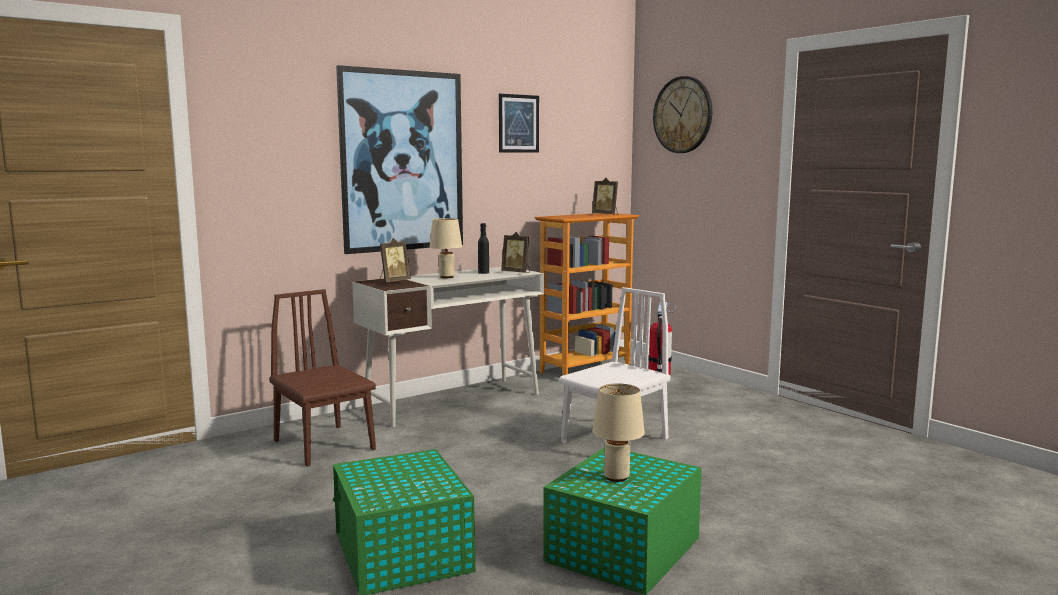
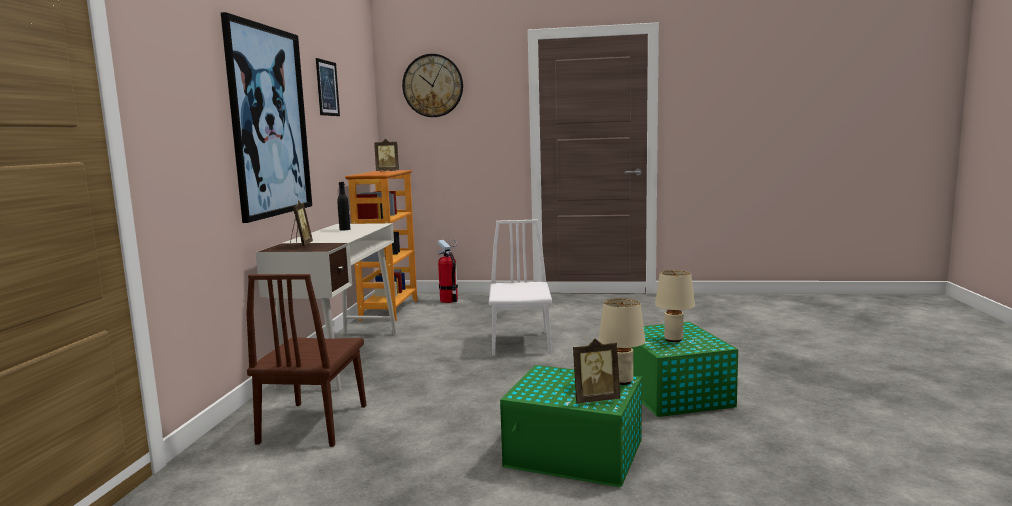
camera: 45 degrees left, 0 degrees up
brown chair [269,289,376,467] -> brown chair turned 90 degrees counterclockwise [246,274,367,447]
beige table lamp [429,218,462,278] -> beige table lamp moved to [599,298,645,385]
picture frame [501,232,530,273] -> picture frame moved to [573,339,620,404]

